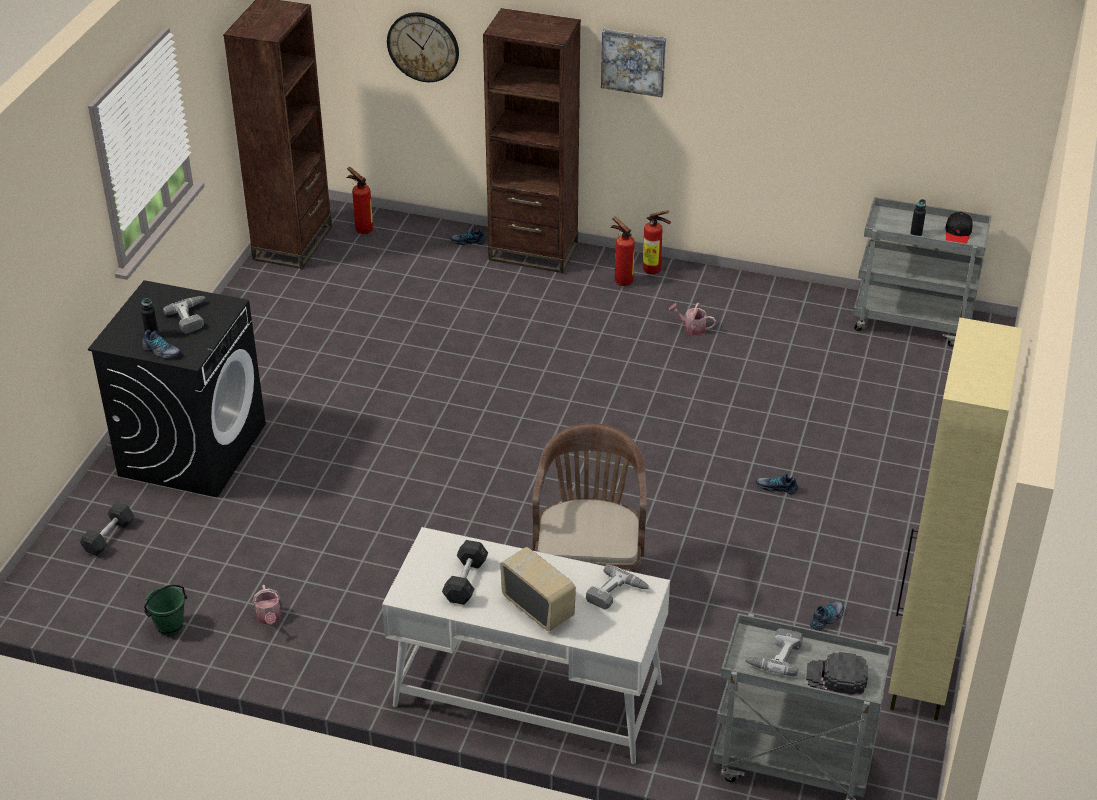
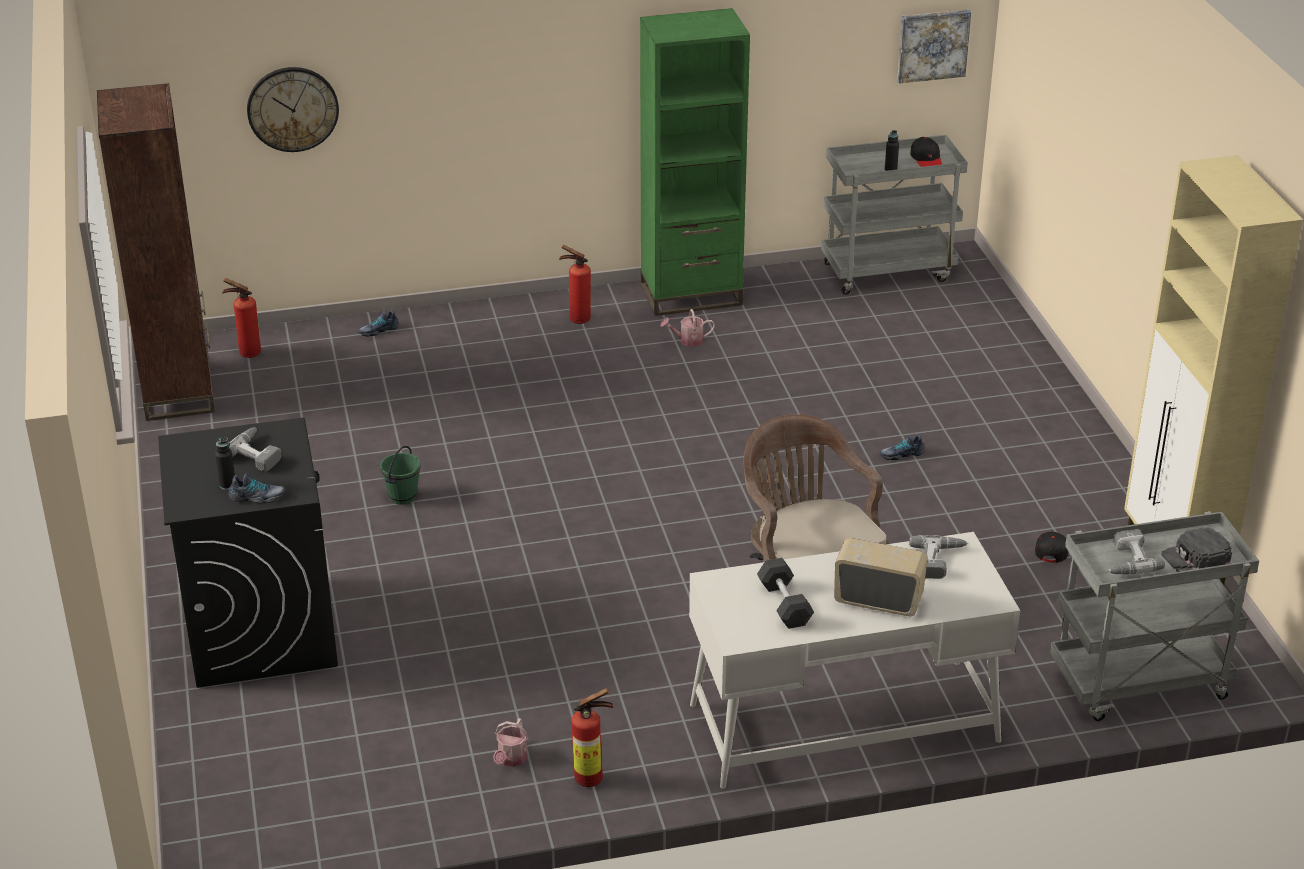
camera: 30 degrees left, 5 degrees down
grey dumbbell [80,502,134,556] -> none
green bucket [144,585,187,636] -> green bucket moved to [380,446,421,505]
watering can [253,585,281,625] -> watering can turned 60 degrees clockwise [493,718,528,767]
brown bookcase [483,8,581,273] -> none
picture [601,29,666,97] -> picture moved to [897,9,971,83]
fire extinguisher [643,210,671,274] -> fire extinguisher moved to [571,688,613,787]
shoe [810,601,844,631] -> black cap [1035,532,1068,563]
none -> green bookcase [640,8,750,316]

